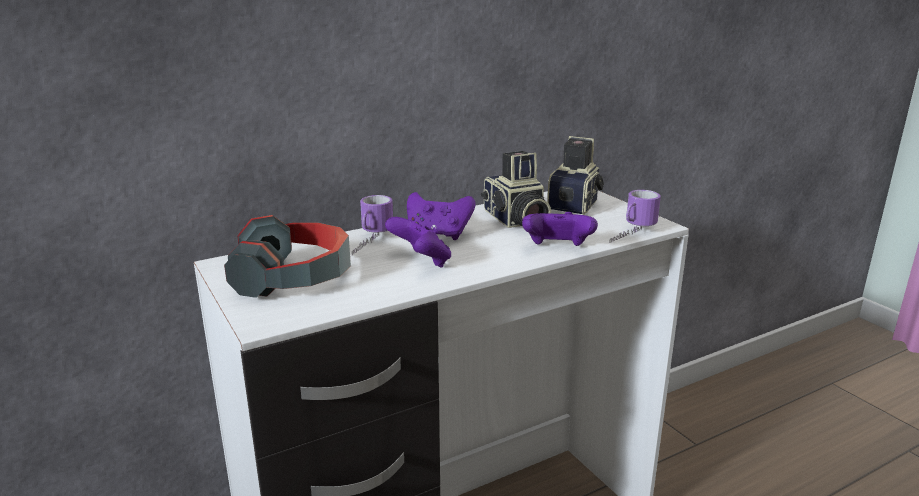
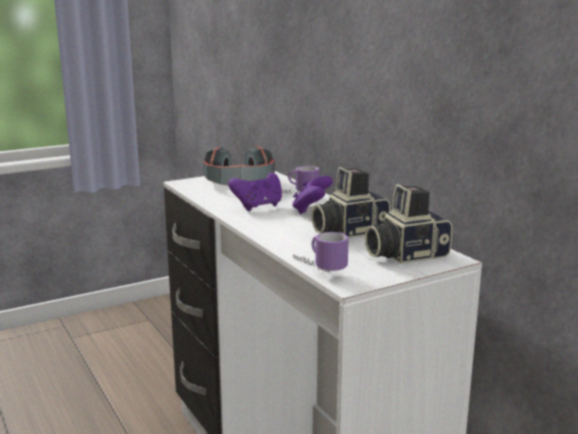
camera: 90 degrees right, 5 degrees down
purple game controller [522,212,598,246] -> none
camera [547,136,604,214] -> camera turned 135 degrees clockwise [365,184,452,264]

